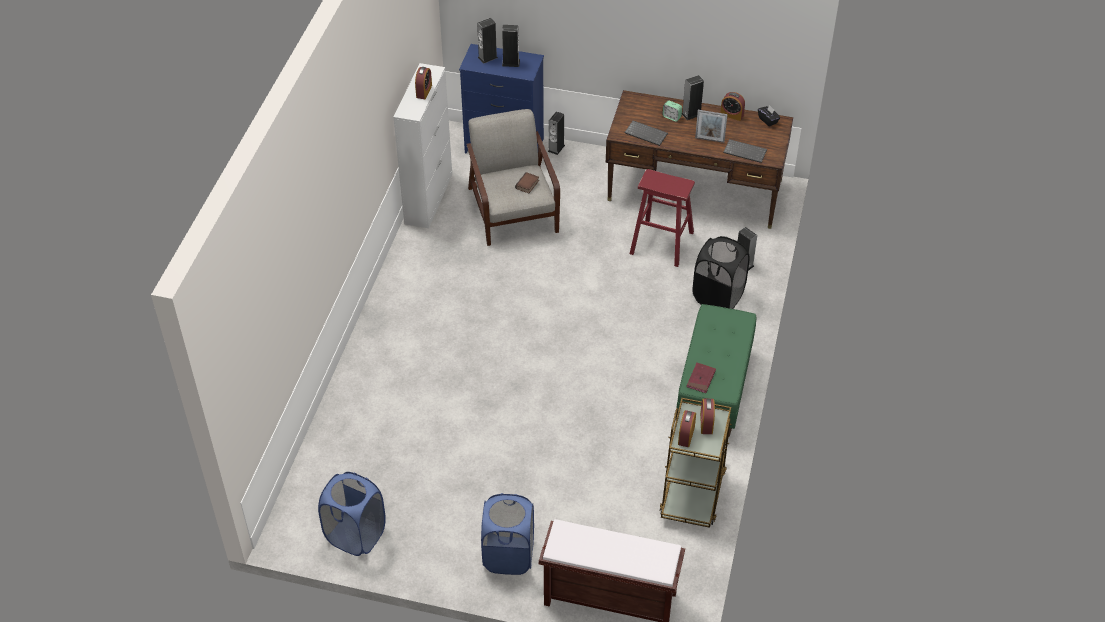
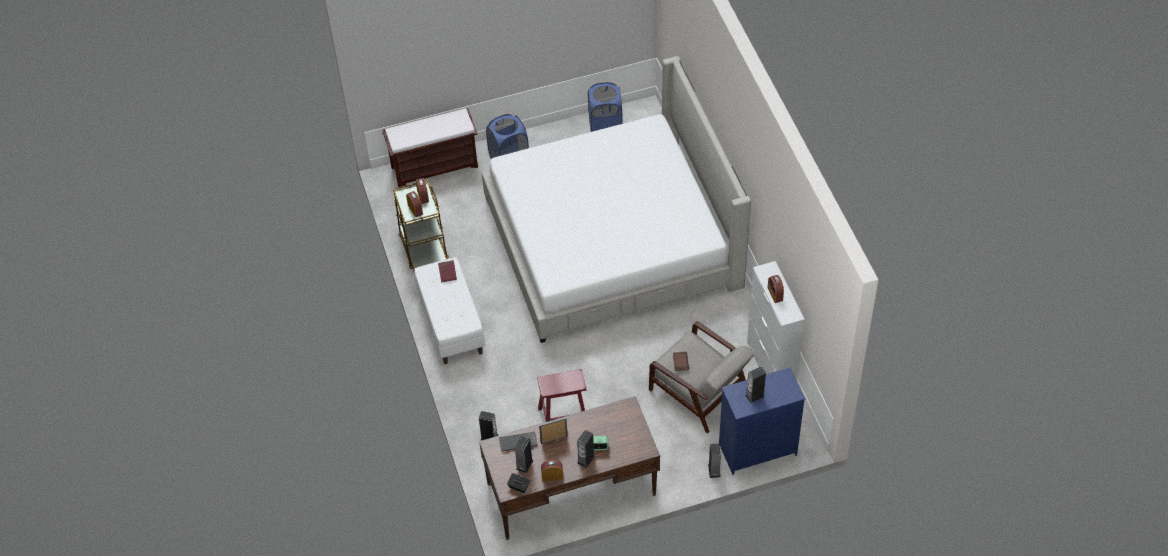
camera: 150 degrees right, 5 degrees up
speaker [477,18,498,64] -> speaker moved to [515,436,533,473]
keyboard [625,121,668,146] -> none
green bench [677,304,756,437] -> white bench [414,257,485,364]
black laundry basket [693,236,750,309] -> none
none -> bed [482,56,751,343]

